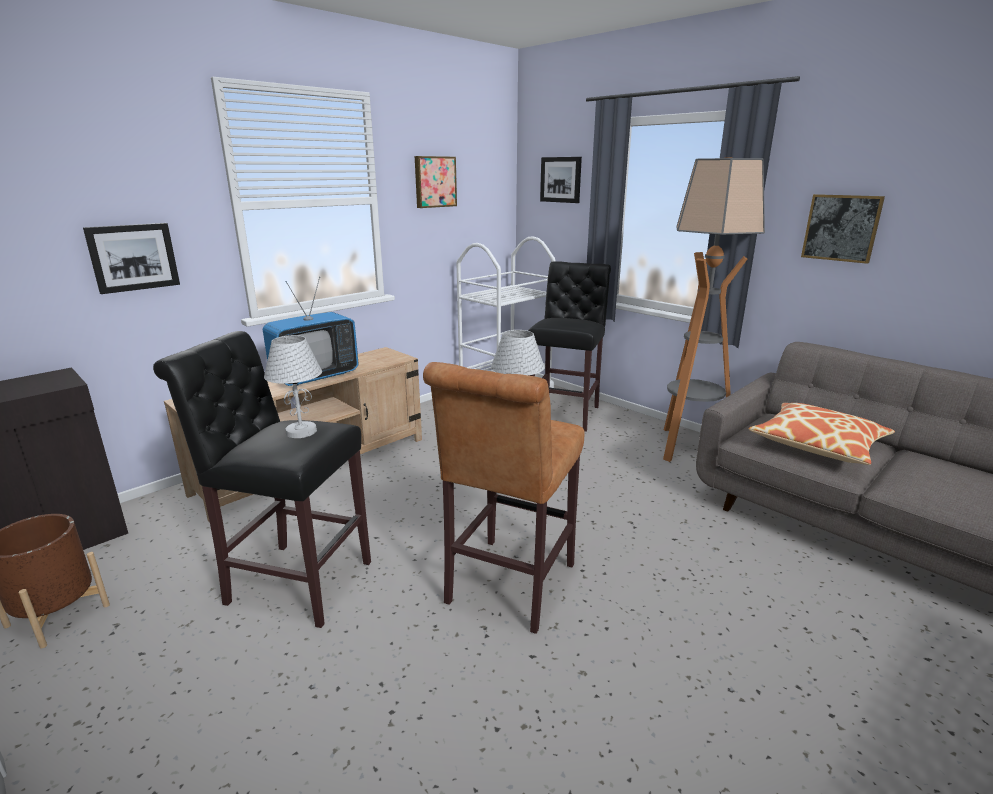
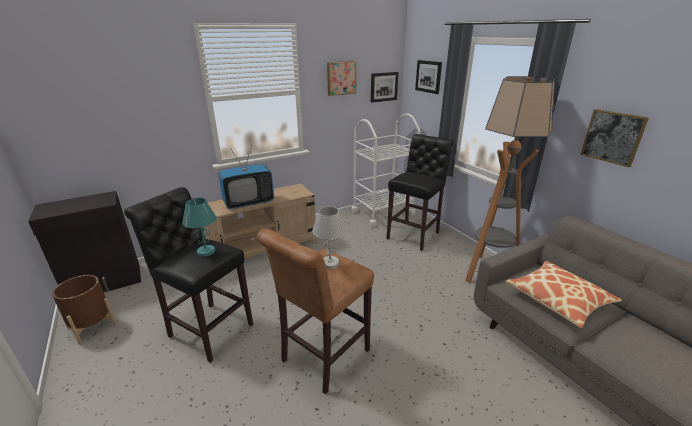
camera: 15 degrees right, 5 degrees up
picture [83,223,180,294] -> picture moved to [371,72,398,103]
white table lamp [264,335,322,438] -> turquoise table lamp [182,198,217,257]

